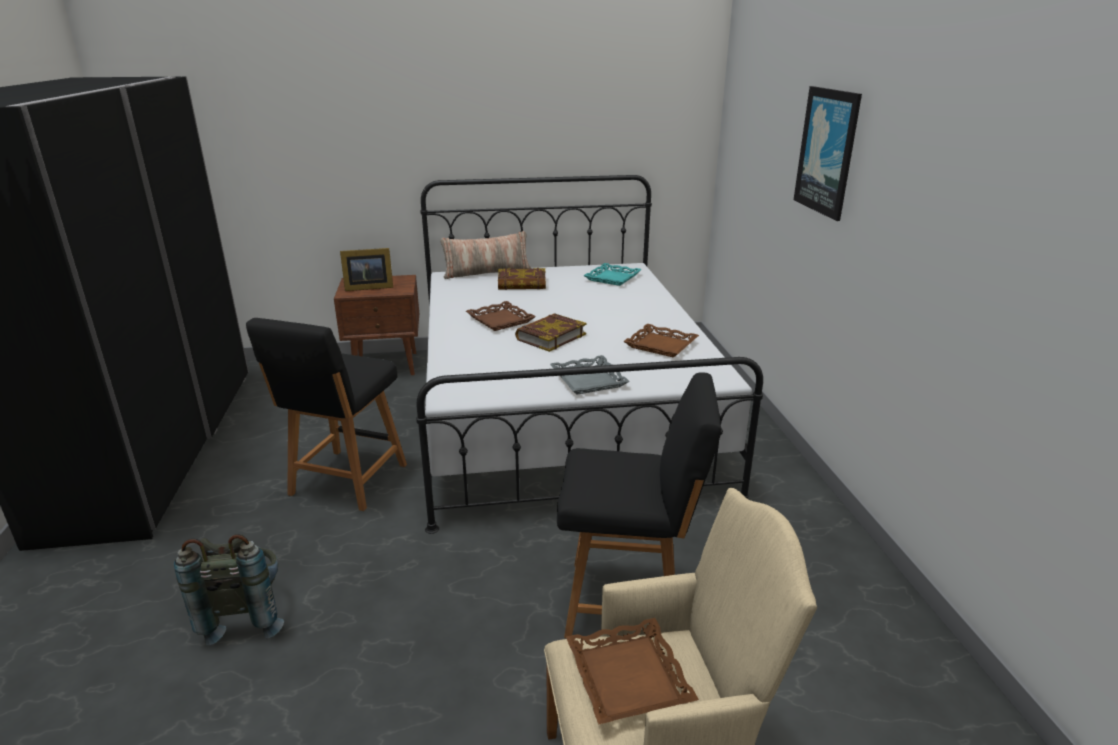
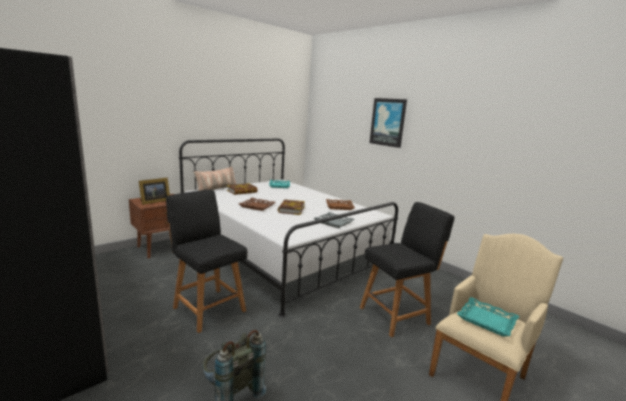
camera: 35 degrees left, 10 degrees down
black chair [246,318,407,511] -> black chair turned 150 degrees clockwise [166,190,247,333]
brown tray [566,618,699,725] -> turquoise tray [457,297,519,337]

